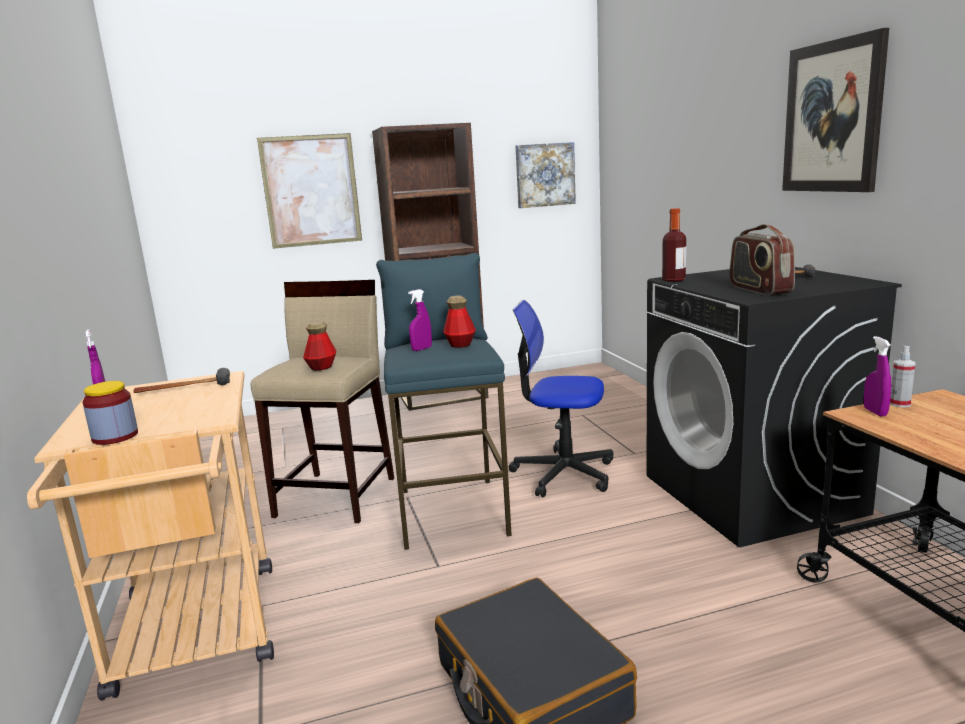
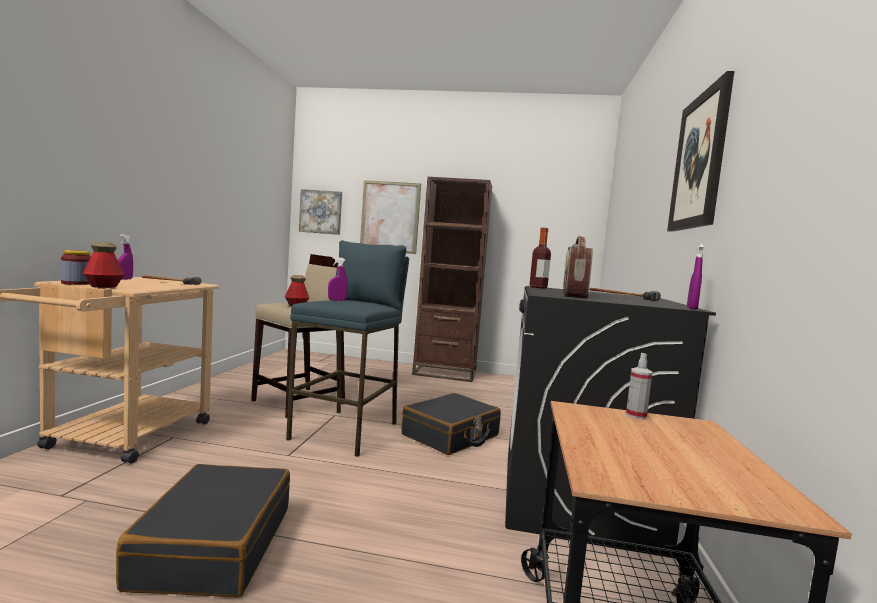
camera: 25 degrees right, 10 degrees down
bottle [443,296,476,348] -> bottle moved to [83,242,124,288]
office chair [509,300,613,498] -> black suitcase [401,393,501,455]
picture [515,142,576,208] -> picture moved to [299,189,342,235]
purple spray bottle [864,336,891,416] -> purple spray bottle moved to [687,244,703,310]

